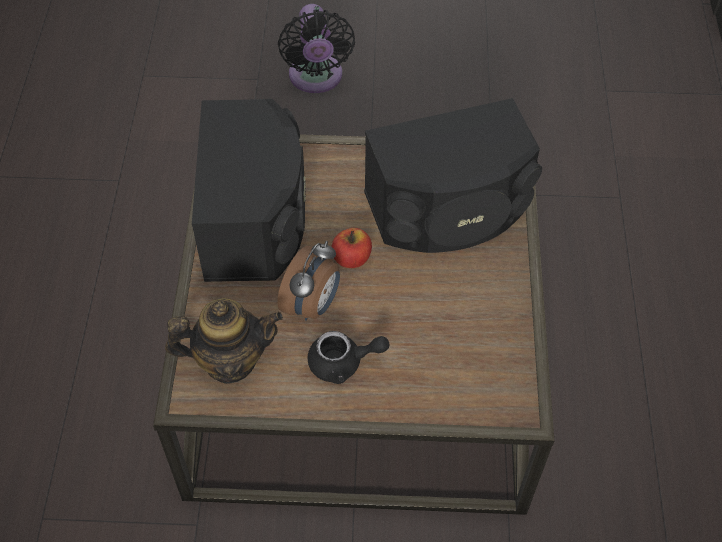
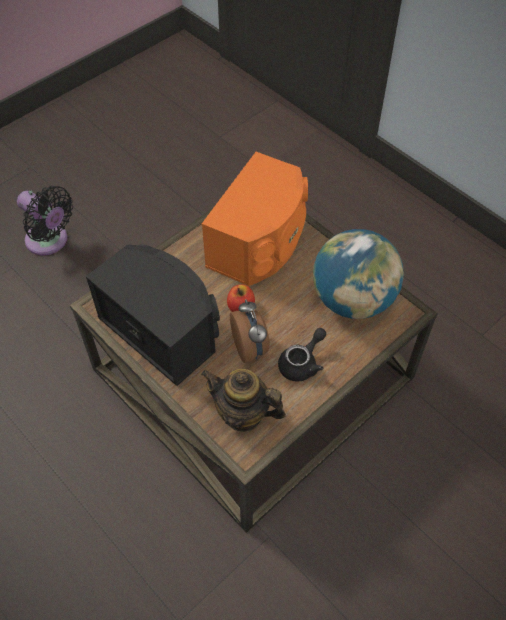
camera: 45 degrees left, 0 degrees up
teapot [165,299,283,384] -> teapot turned 105 degrees counterclockwise [201,369,286,432]
black speaker [364,98,542,253] -> orange speaker [202,152,308,286]
none -> globe [313,229,404,319]

